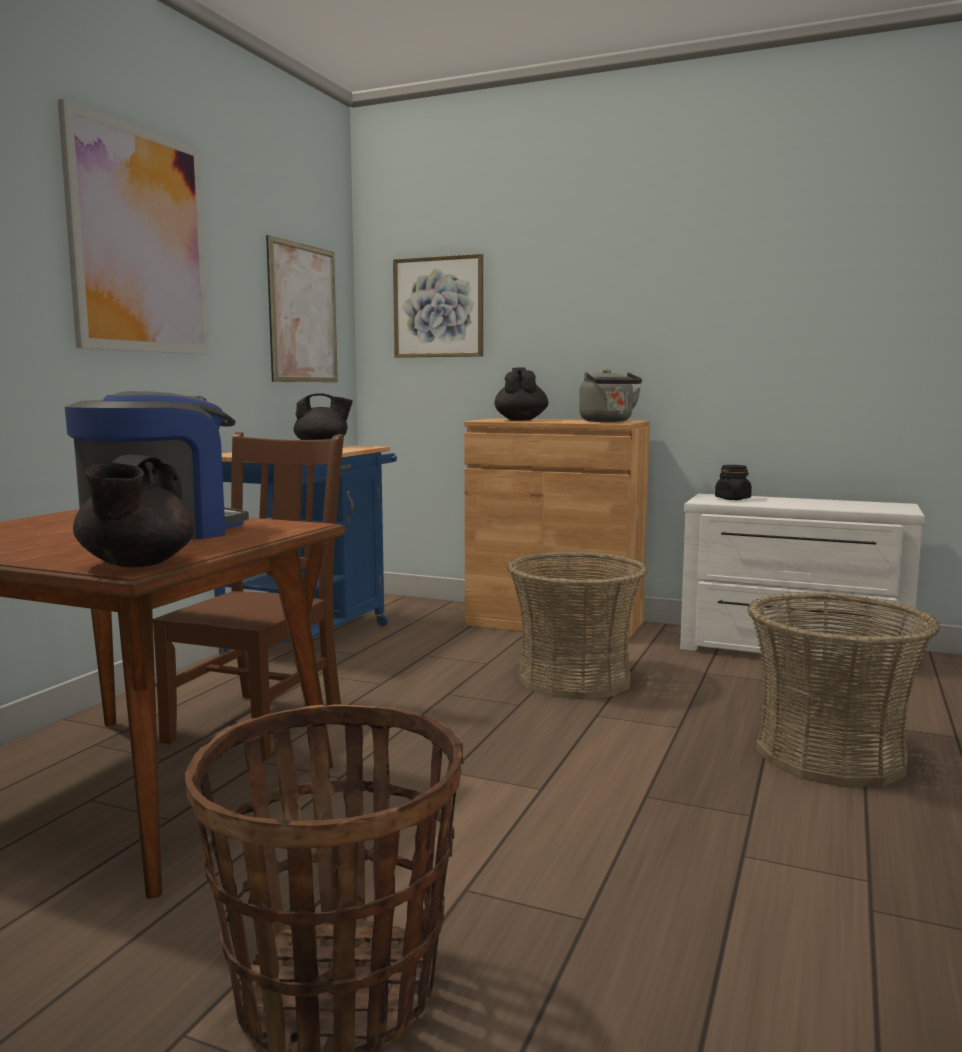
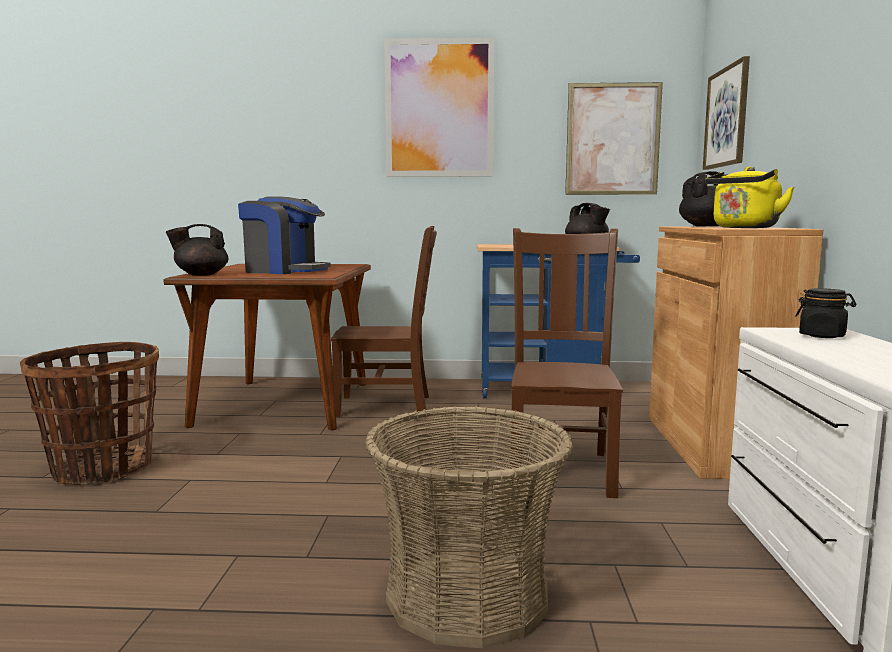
camera: 70 degrees right, 0 degrees up
basket [507,552,648,700] -> brown chair [510,228,623,498]
grey kettle [579,369,642,422] -> yellow kettle [705,167,795,228]

